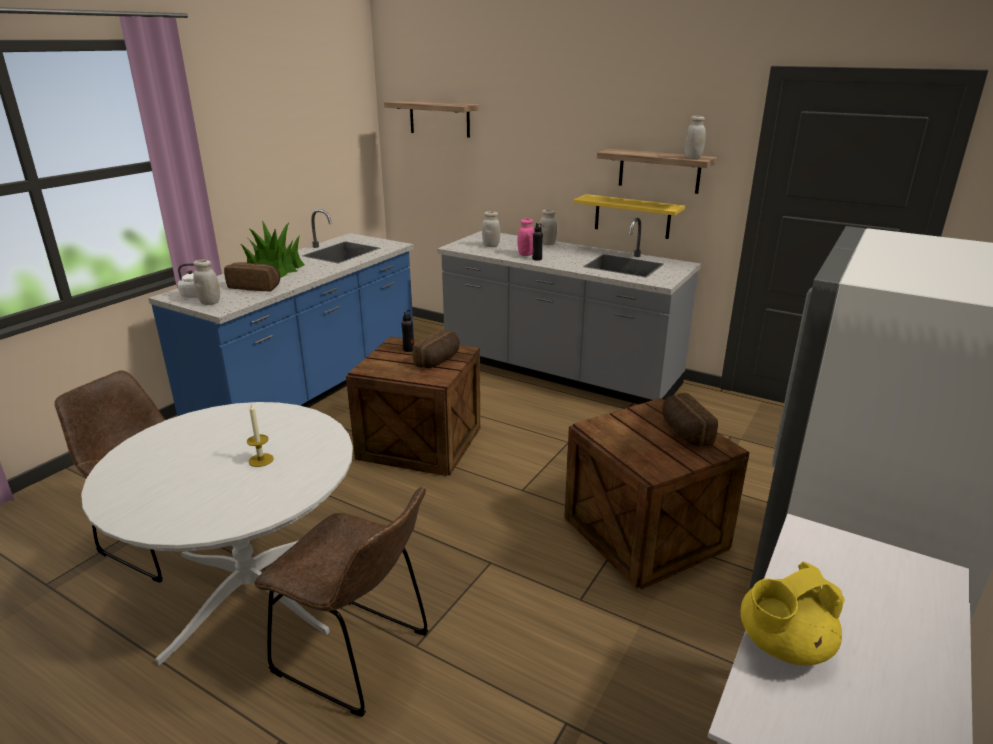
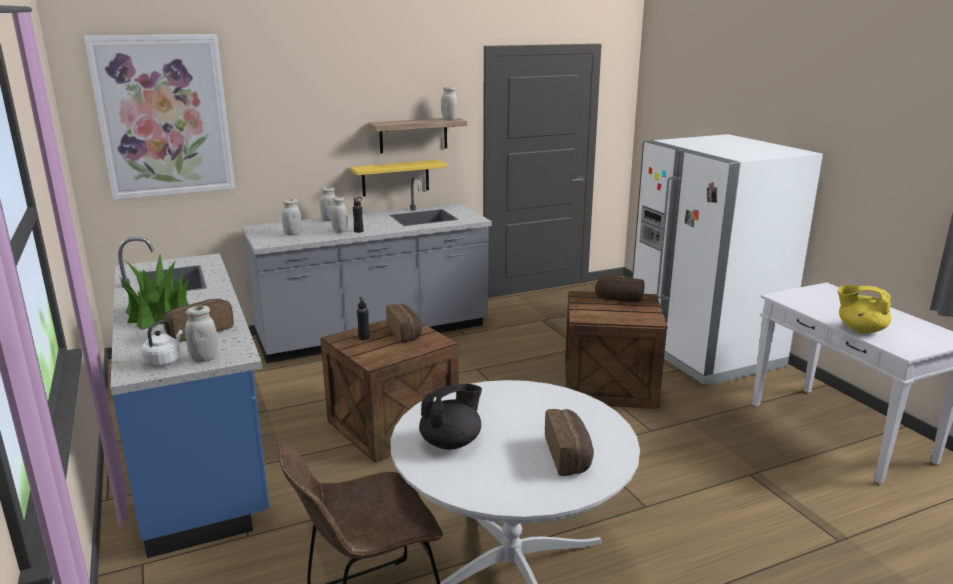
camera: 55 degrees left, 5 degrees down
candle [247,404,274,467] -> none
brown chair [254,486,428,717] -> none
shelf [384,100,479,138] -> picture [84,34,235,200]
pink jar [518,218,534,256] -> white jar [331,196,348,233]
yellow teapot [741,562,845,665] -> yellow teapot turned 105 degrees clockwise [838,285,891,333]
none -> black teapot [419,384,482,450]
none -> bread [545,409,594,476]

